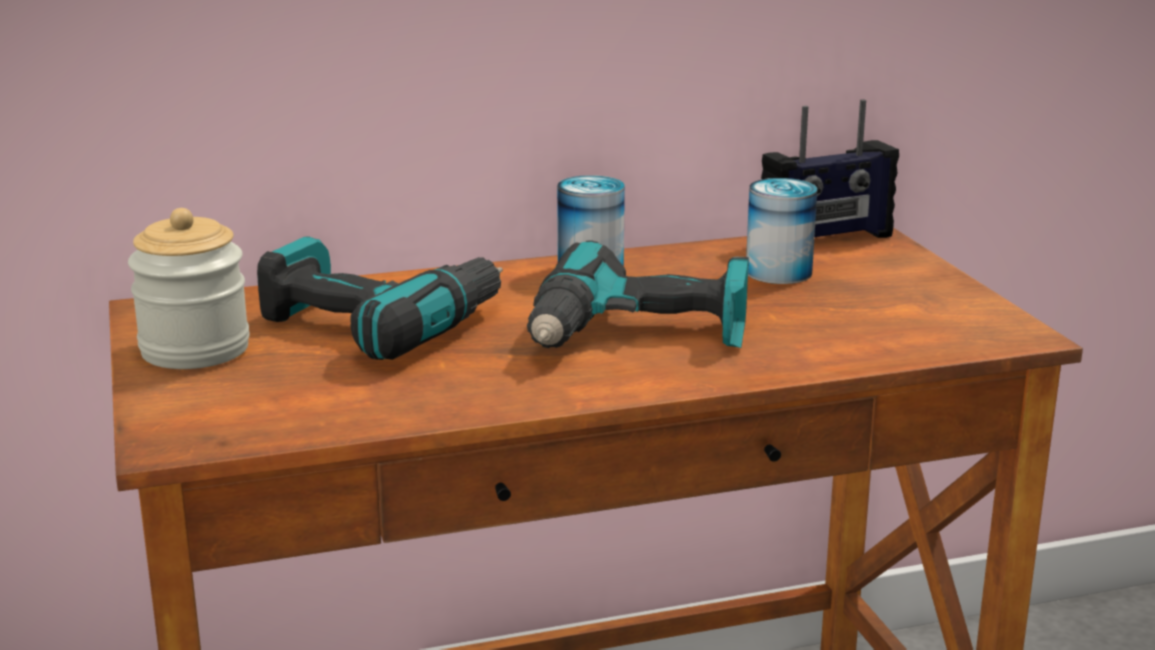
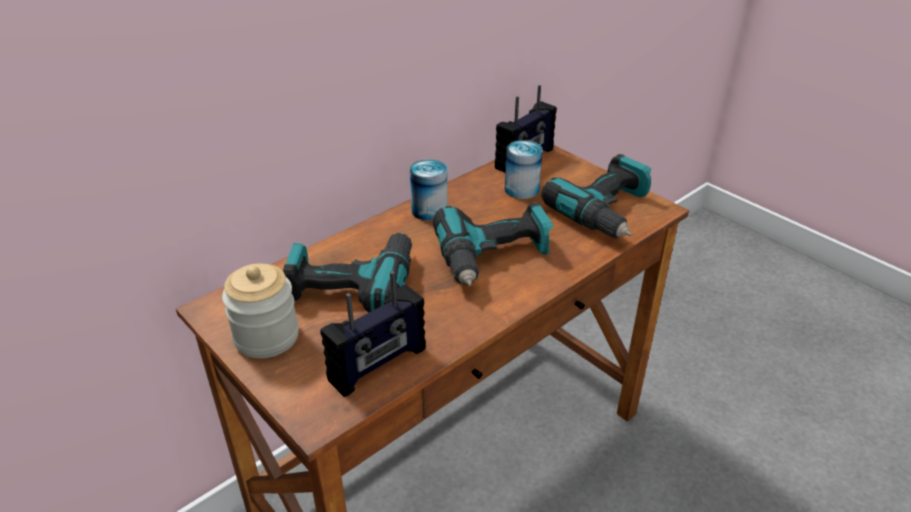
camera: 25 degrees left, 15 degrees up
none -> radio [320,271,426,397]
none -> power drill [541,154,651,238]

